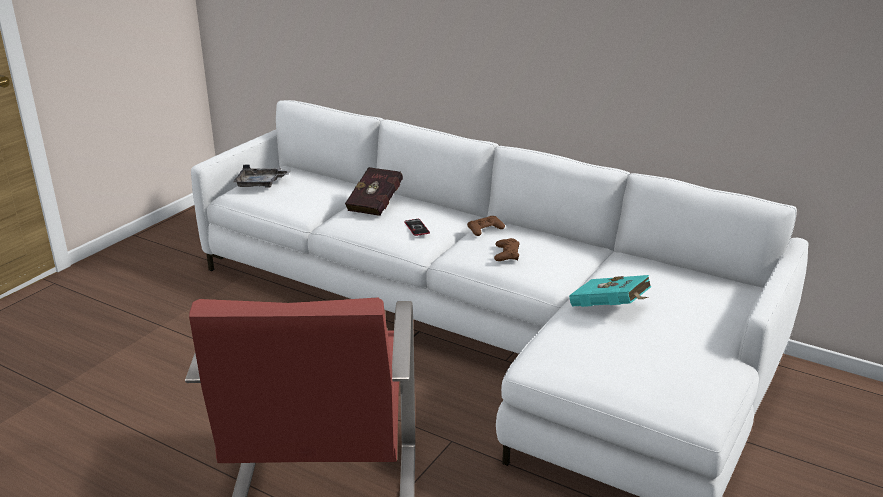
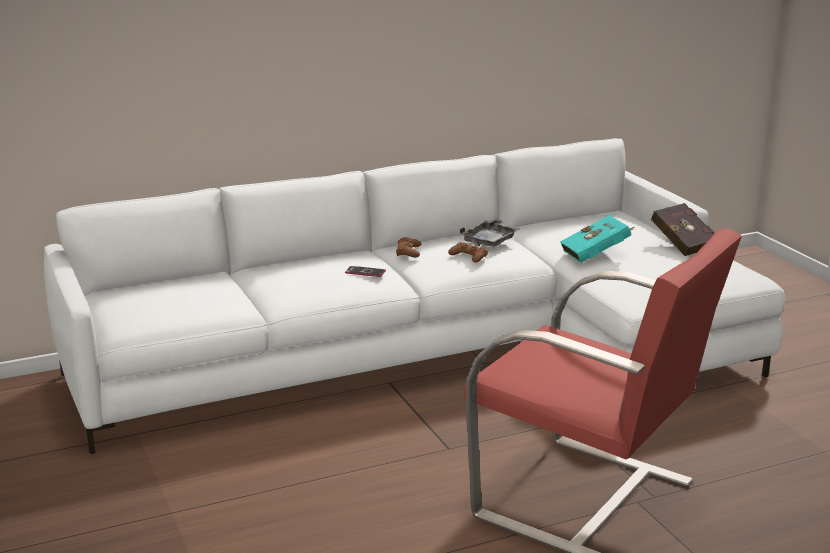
camera: 55 degrees left, 5 degrees down
grey tray [233,164,291,188] -> grey tray moved to [460,219,520,247]
red book [345,167,403,216] -> red book moved to [651,203,714,256]

